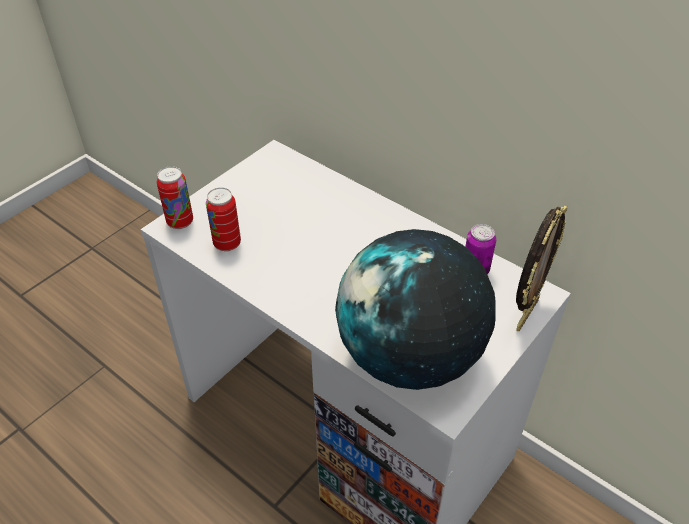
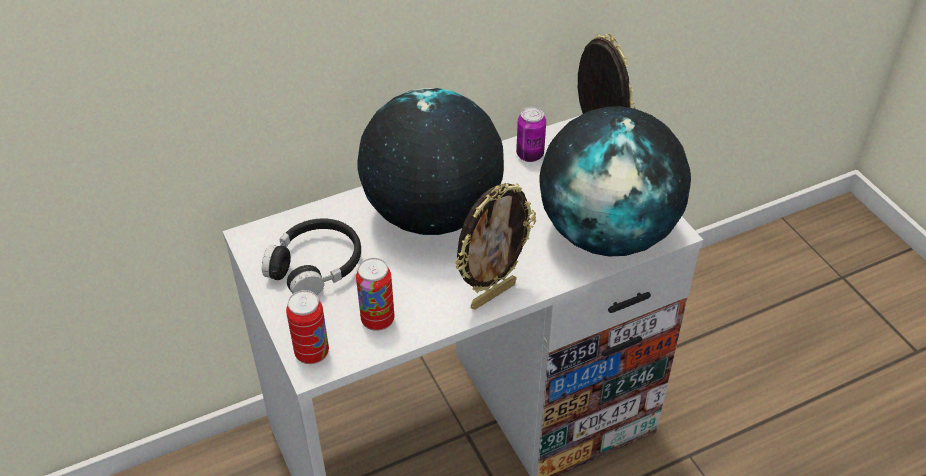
camera: 65 degrees left, 0 degrees up
none -> black headphones [262,218,361,295]
none -> globe [358,88,504,235]
none -> picture frame [455,183,536,310]

